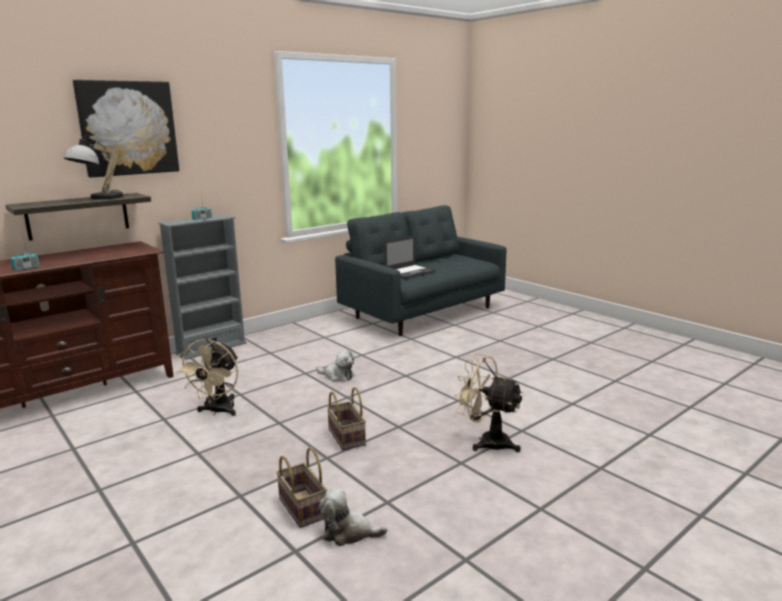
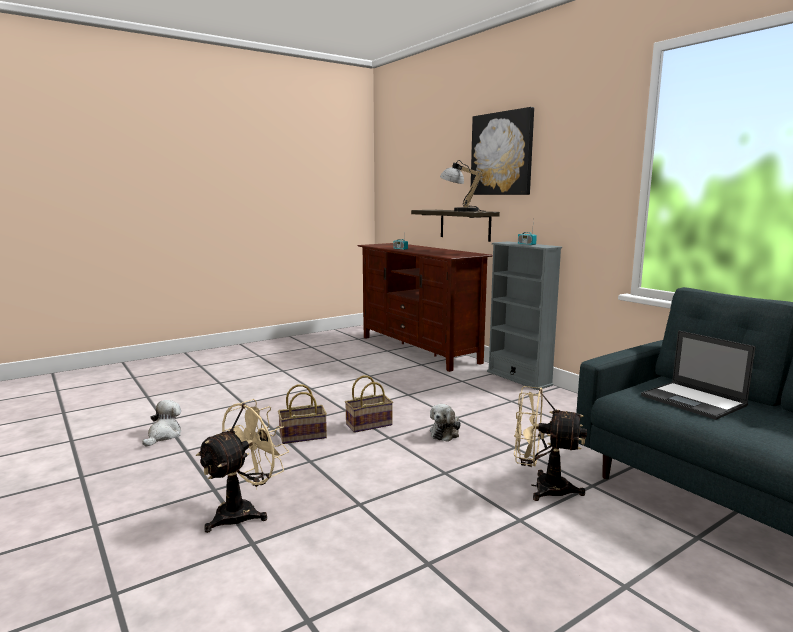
camera: 95 degrees right, 5 degrees down
beige fan [176,339,238,416] -> beige fan moved to [514,386,587,501]
basket [276,447,327,528] -> basket moved to [345,376,393,433]

